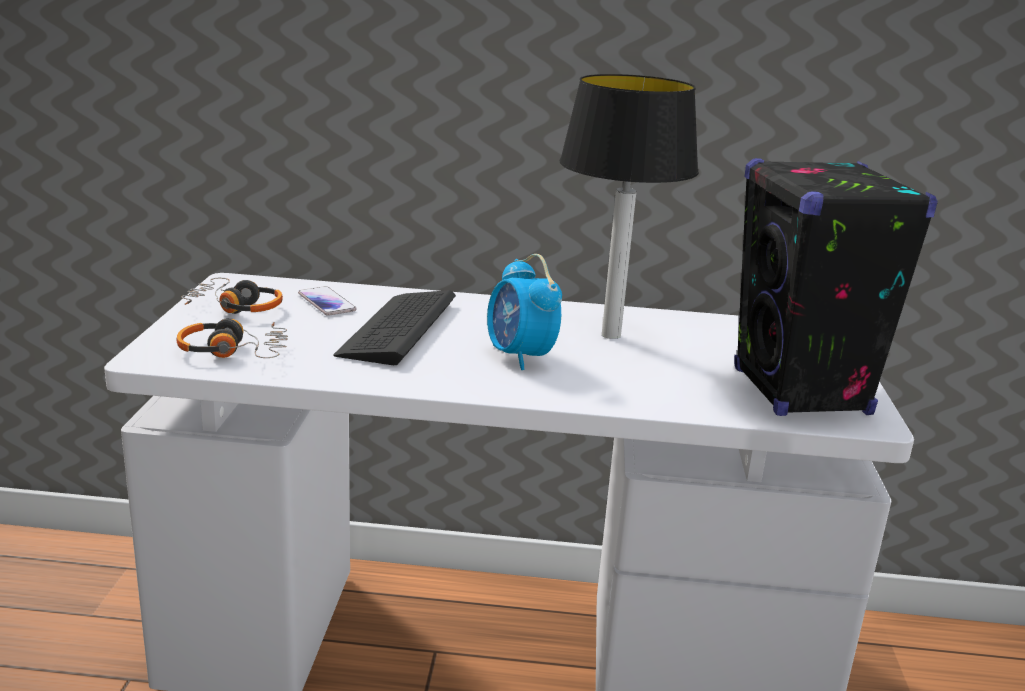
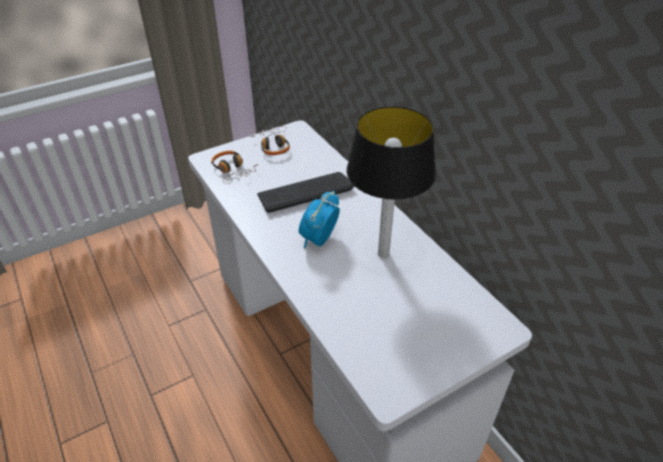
camera: 55 degrees right, 20 degrees up
phone [298,286,356,316] -> none
black speaker [735,158,938,416] -> none

